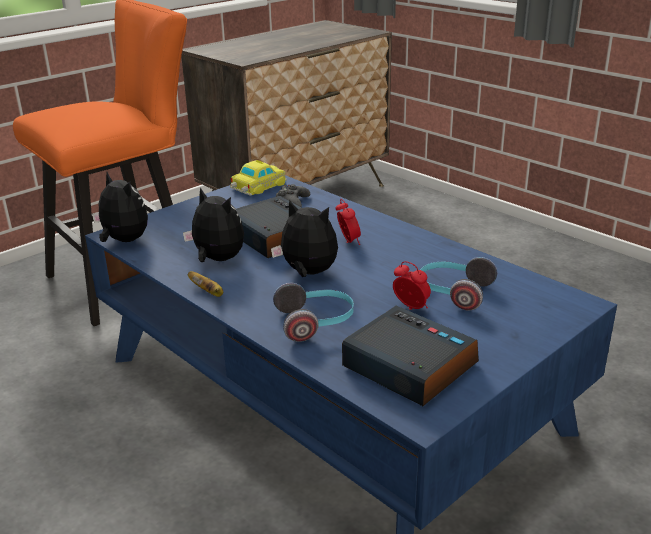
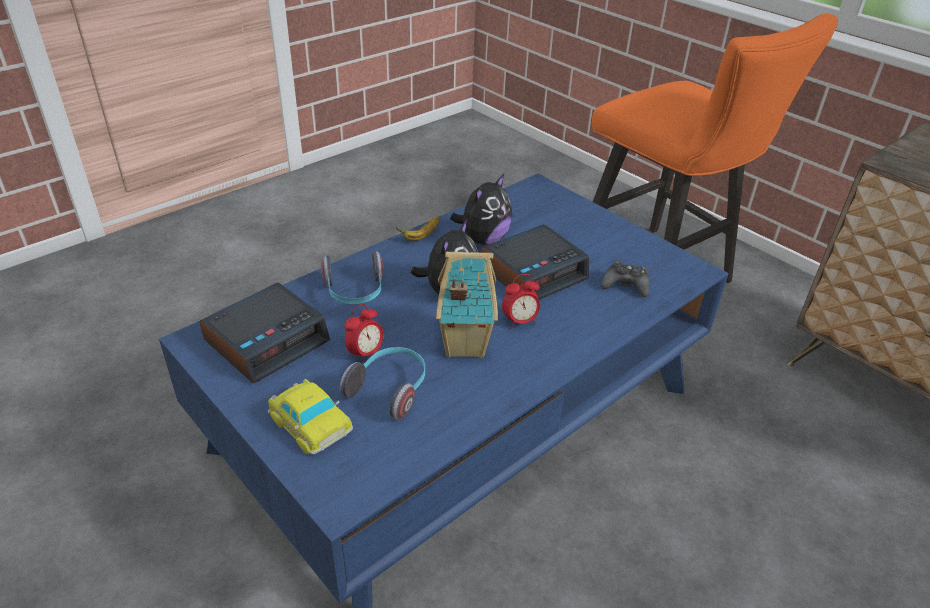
camera: 90 degrees right, 10 degrees up
plush toy [92,172,148,242] -> none
toy car [230,160,287,196] -> toy car moved to [268,379,353,455]
none -> toy house [436,252,498,358]

